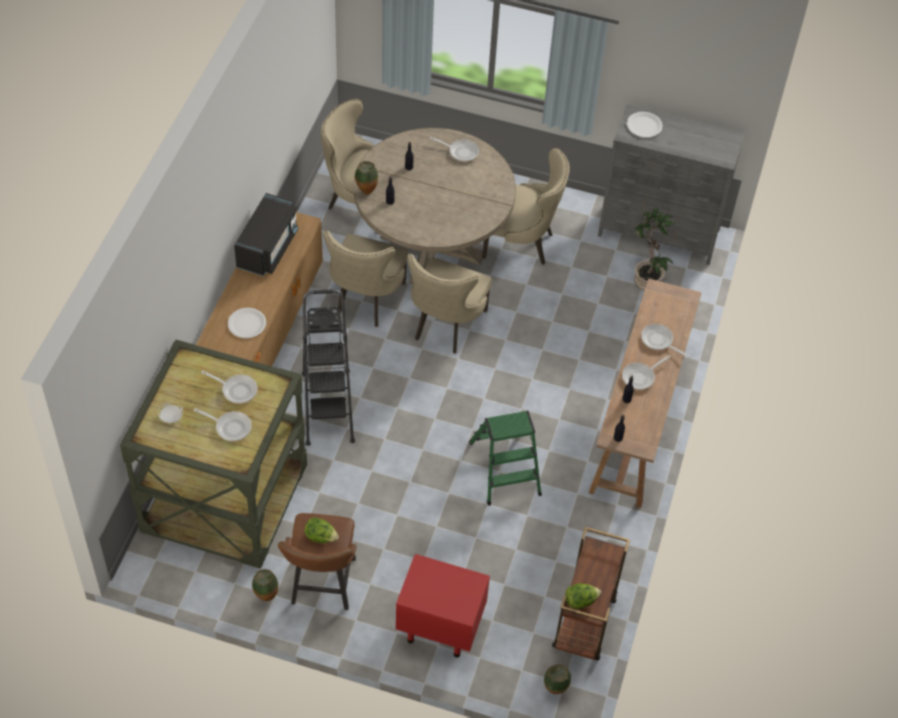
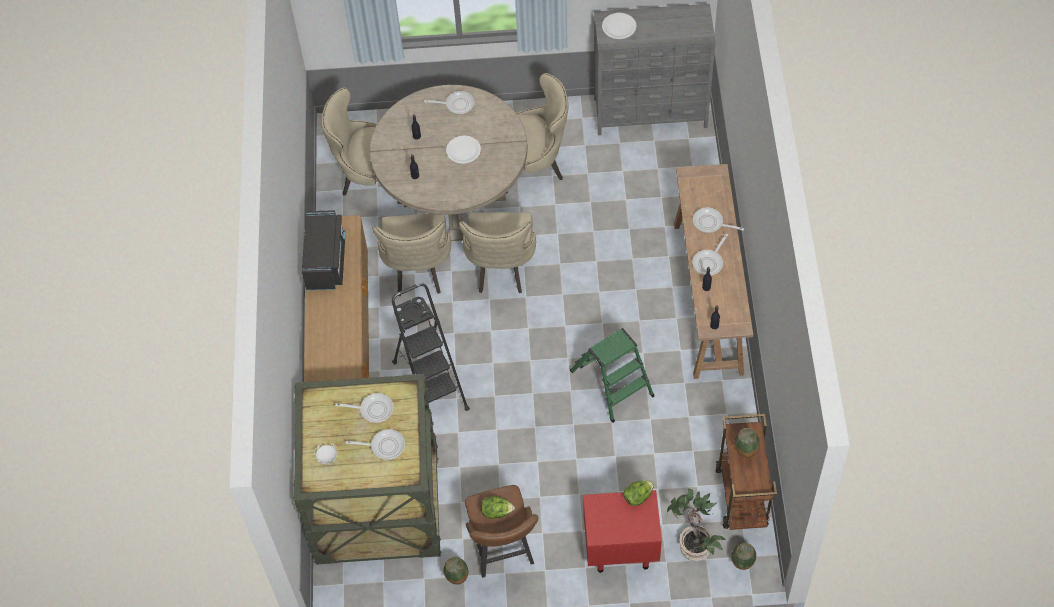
camera: 15 degrees left, 5 degrees up
white plate [228,308,266,338] -> white plate moved to [446,135,481,164]
vase [355,161,378,195] -> vase moved to [734,428,760,458]
lettuce [565,583,601,609] -> lettuce moved to [623,481,654,506]
potted plant [634,208,676,291] -> potted plant moved to [667,489,726,561]

